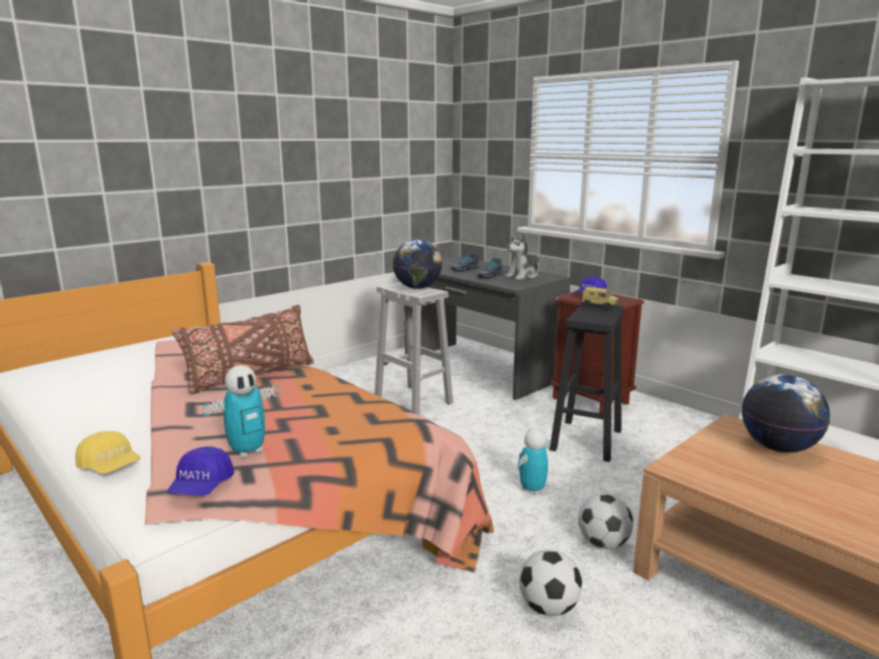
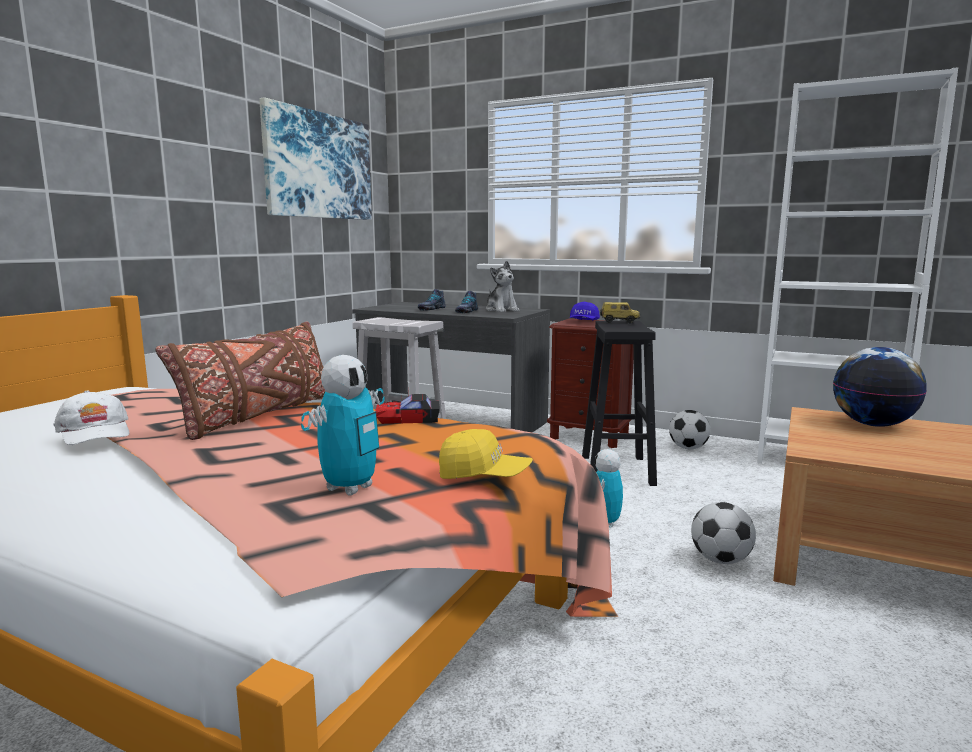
camera: 20 degrees left, 5 degrees down
yellow cap [75,431,141,474] -> yellow cap moved to [439,429,533,479]
blue cap [167,446,234,495] -> none
globe [393,239,442,289] -> none
plush toy [505,233,540,280] -> plush toy turned 60 degrees counterclockwise [486,261,519,312]
football [519,550,582,616] -> football moved to [669,410,710,449]
none -> white cap [53,391,130,445]
none -> picture [259,97,372,220]
none -> toy car [375,389,440,424]

